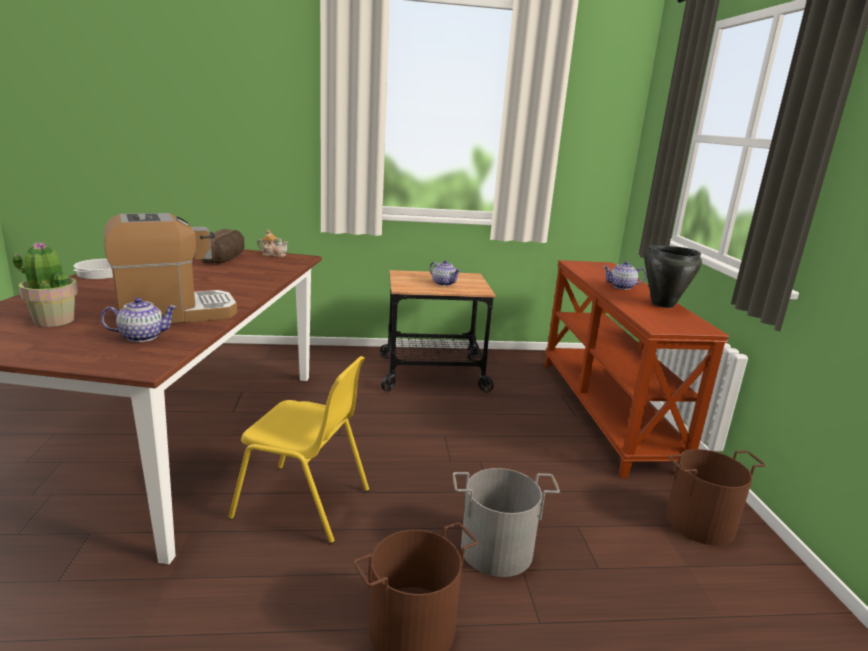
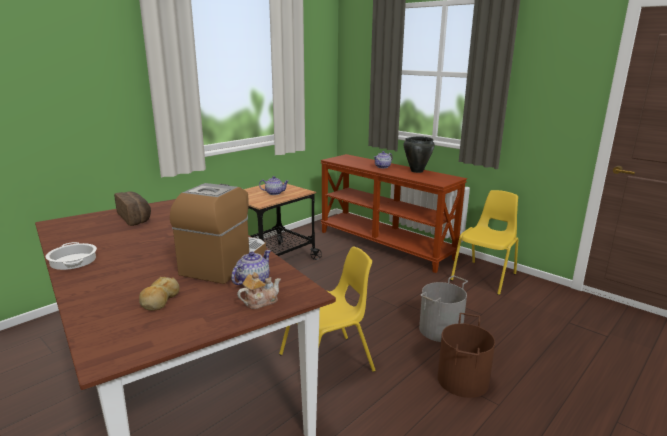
camera: 40 degrees left, 0 degrees up
potted plant [12,241,78,327] -> bread [139,277,180,311]
teapot [257,230,289,257] -> teapot moved to [237,272,281,309]
brown bucket [666,449,766,546] -> yellow chair [450,190,519,295]

